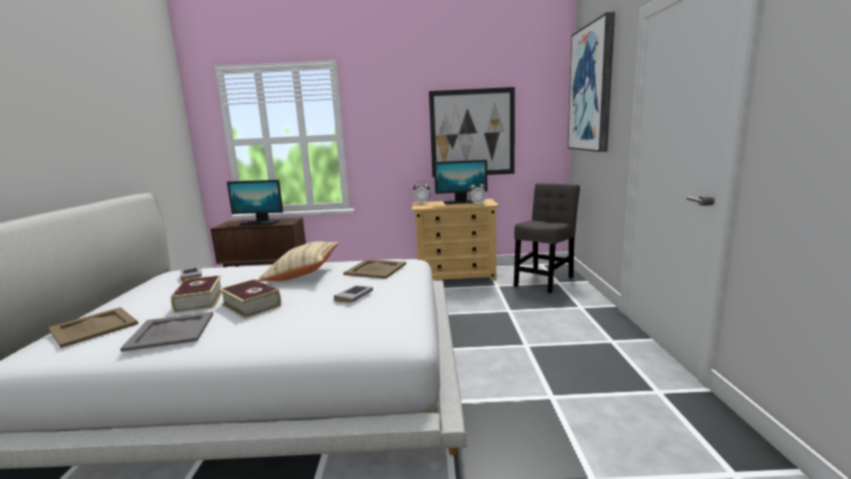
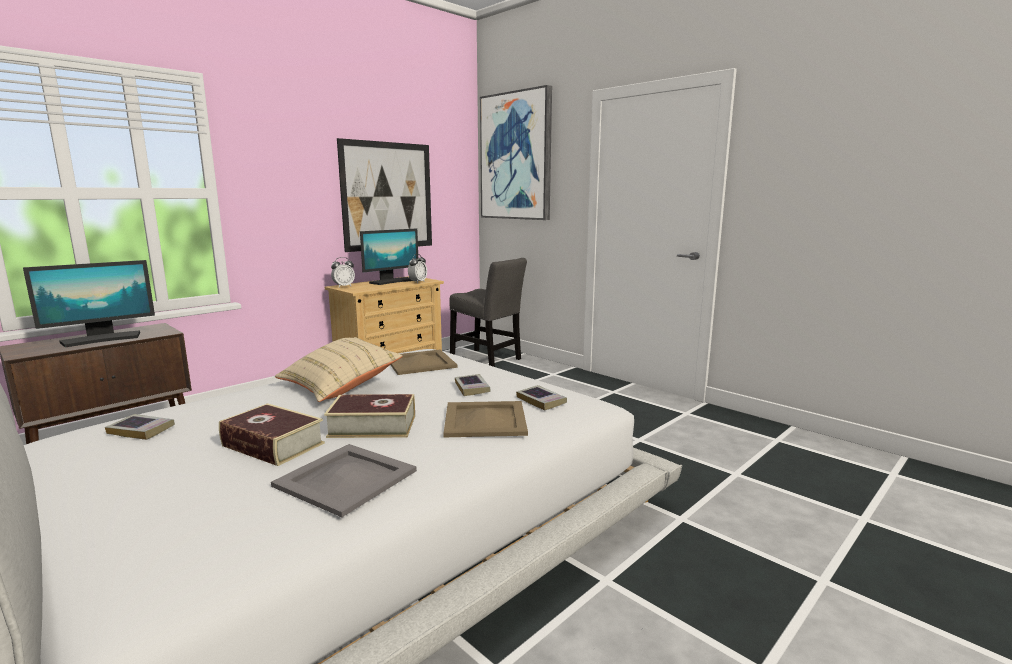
camera: 45 degrees left, 0 degrees up
beige tray [48,307,138,348] -> beige tray moved to [444,401,528,437]
grey chair [514,183,580,293] -> grey chair turned 135 degrees clockwise [449,258,527,367]
none -> book [516,385,567,411]

